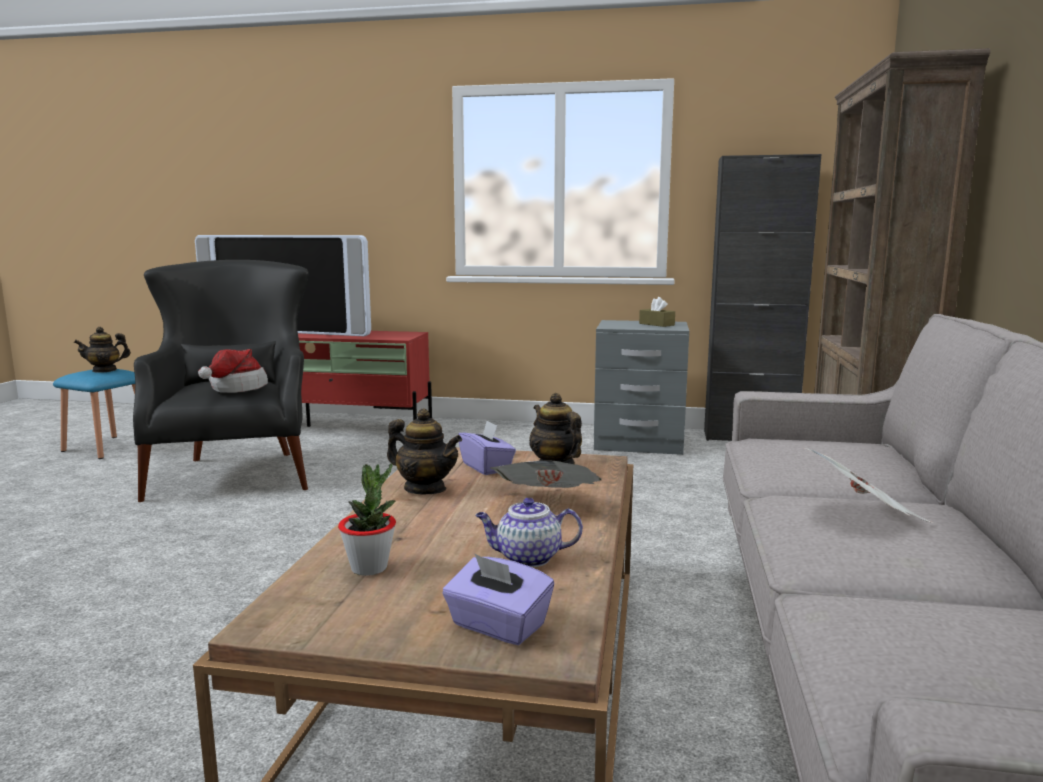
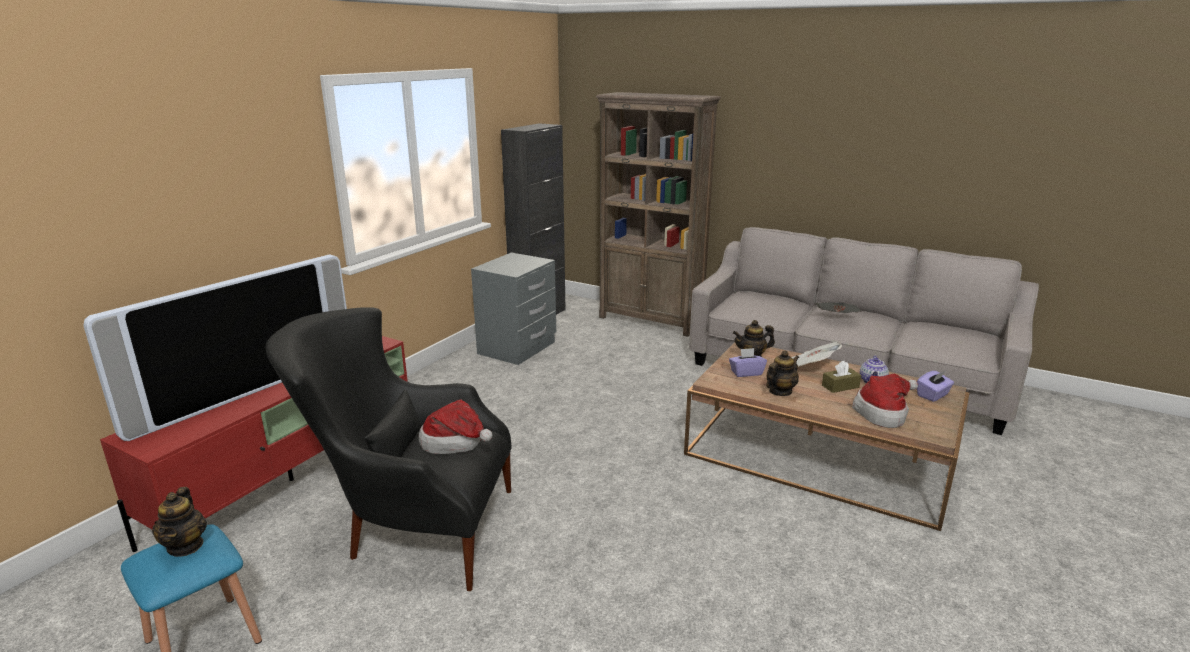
camera: 70 degrees left, 10 degrees up
potted plant [338,463,396,576] -> hat [852,374,918,428]
brown tissue box [639,297,675,327] -> brown tissue box moved to [822,361,861,393]

